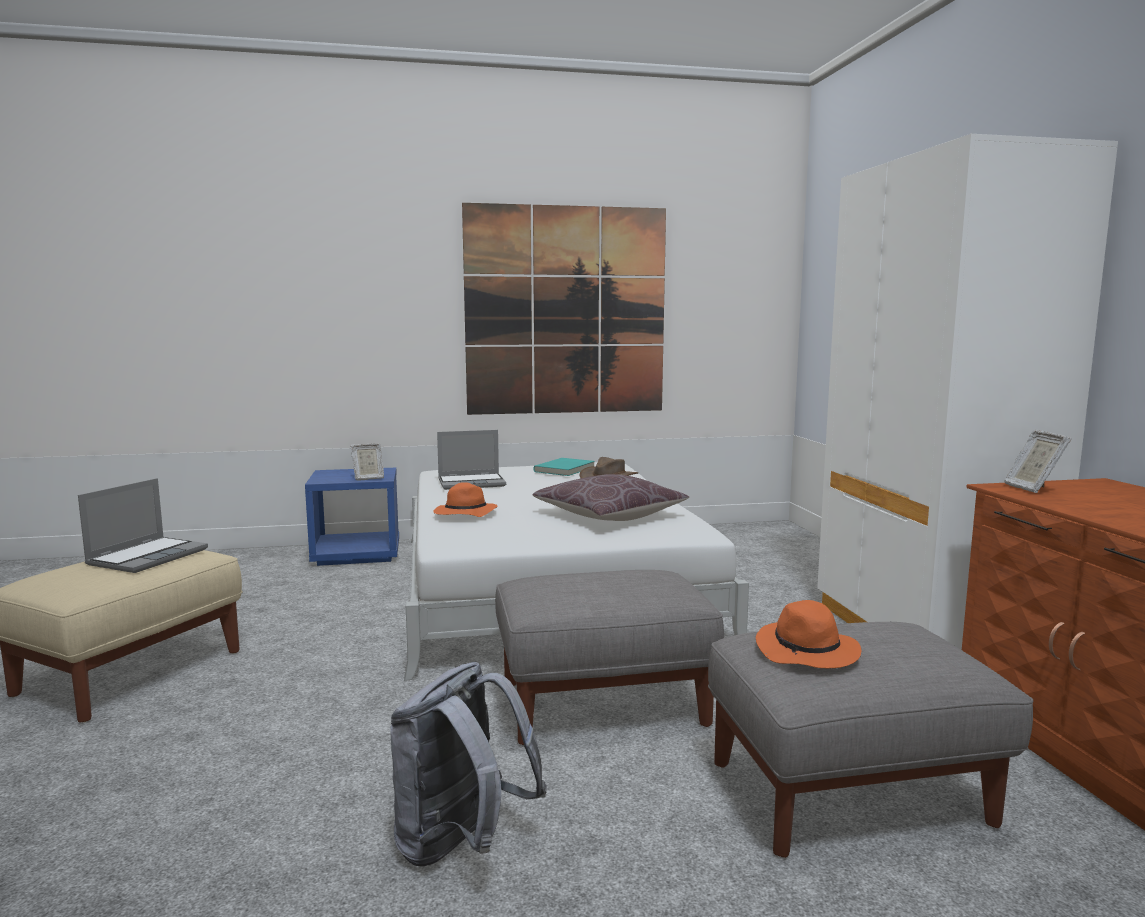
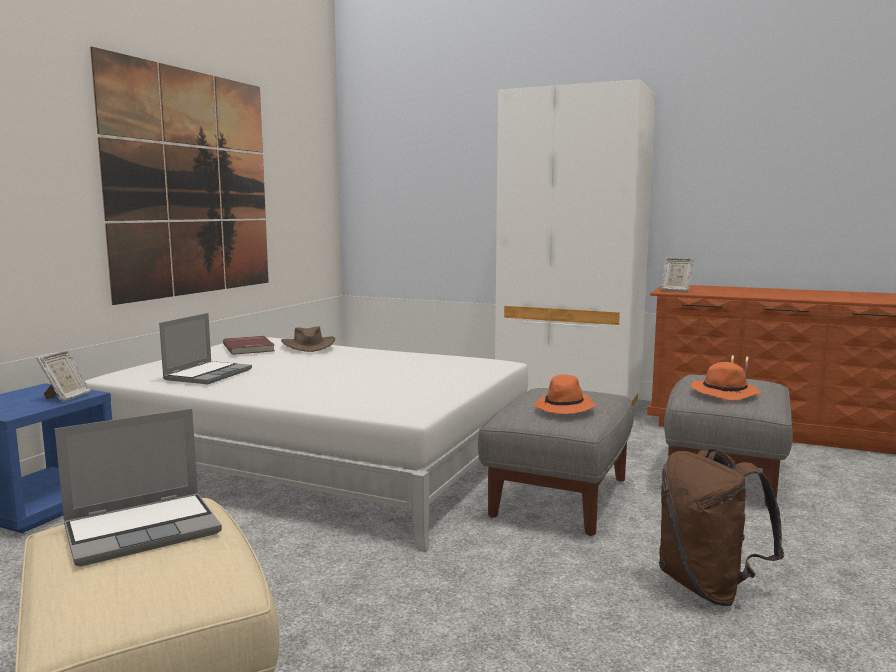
camera: 55 degrees left, 0 degrees up
laptop [78,478,208,573] -> laptop turned 90 degrees clockwise [55,409,222,567]
grey backpack [390,662,547,867] -> brown backpack [659,449,784,606]
orange hat [433,482,498,517] -> orange hat moved to [534,375,597,414]
brown pillow [532,474,689,521] -> none
turquoise book [533,458,595,476] -> red book [223,336,275,355]

